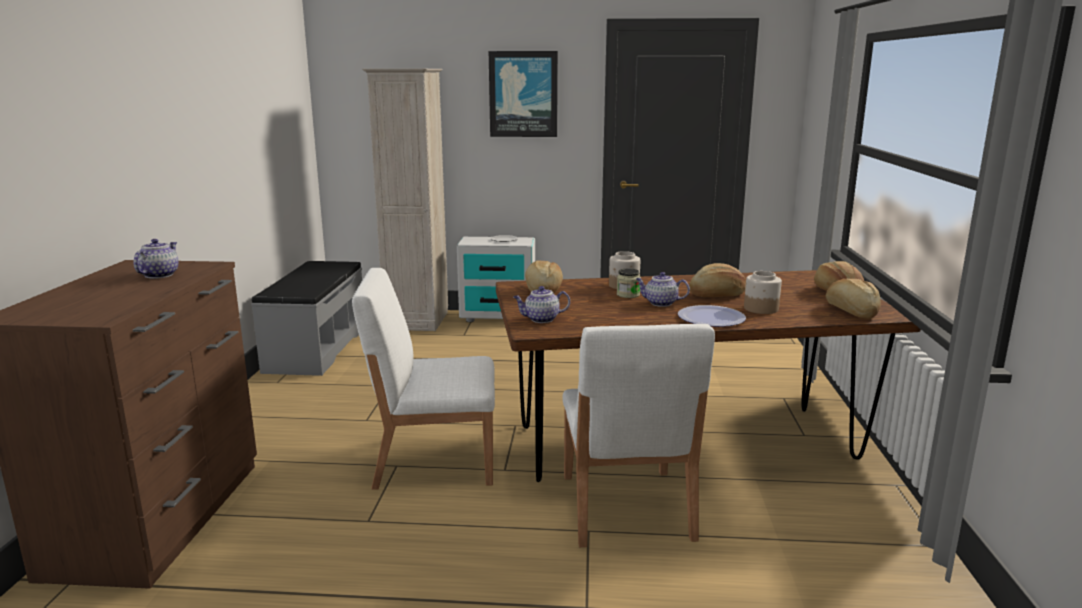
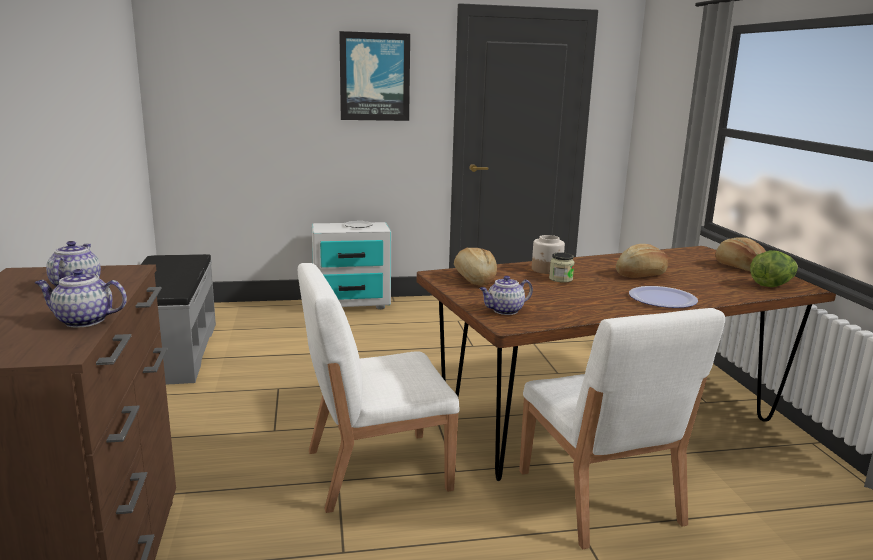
camera: 15 degrees left, 0 degrees up
beige cabinet [362,69,448,331] -> none
teapot [636,272,690,307] -> teapot moved to [34,269,127,328]
jar [744,271,782,314] -> none
bread [825,279,881,319] -> lettuce [750,250,798,287]

